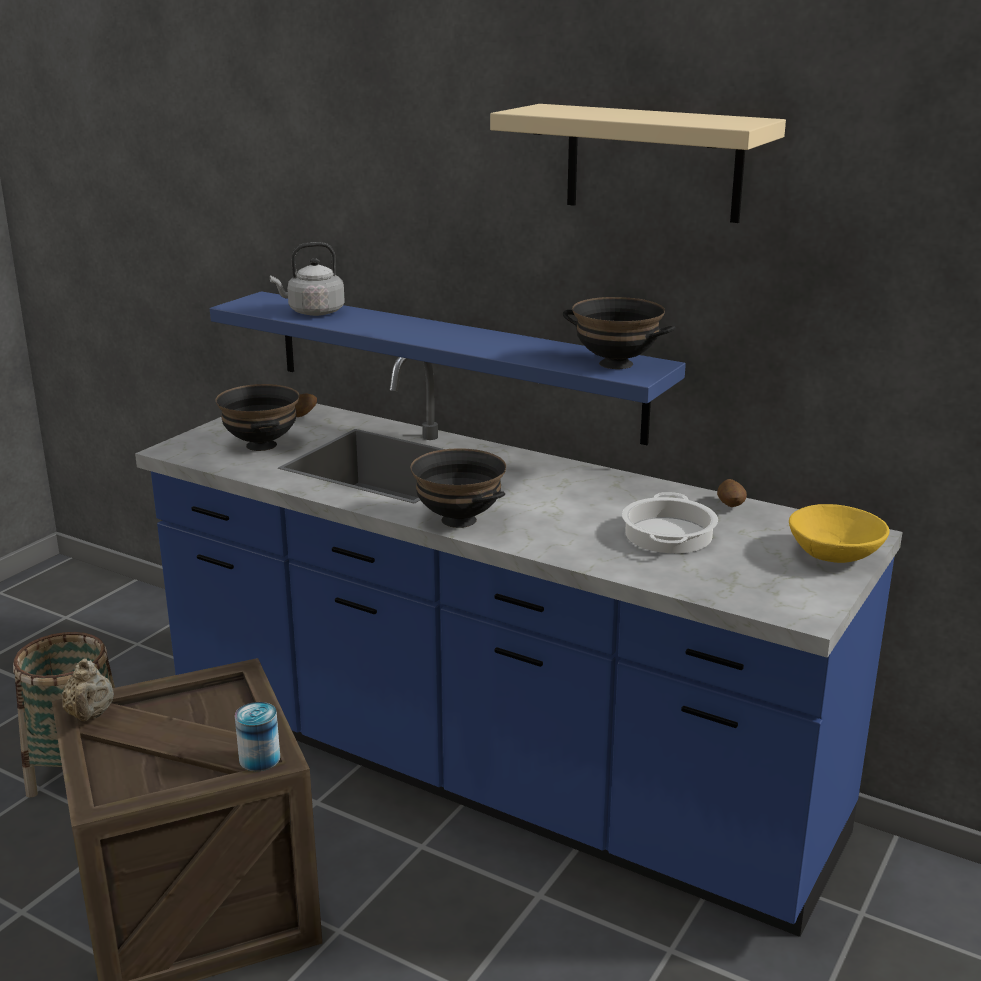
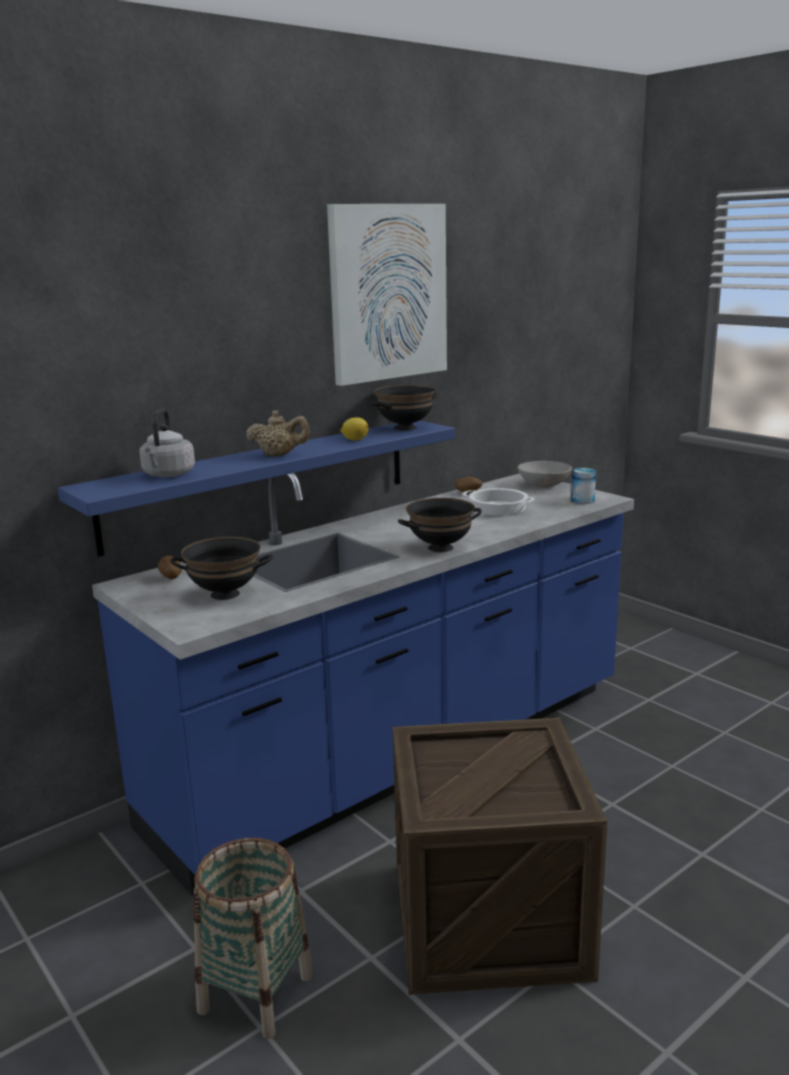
camera: 70 degrees left, 5 degrees down
beige teapot [62,658,114,721] -> beige teapot moved to [246,410,310,457]
can [235,702,280,771] -> can moved to [571,468,596,504]
beige shelf [490,104,786,223] -> picture [327,204,447,386]
yellow bowl [789,504,889,563] -> grey bowl [517,461,572,488]
none -> lemon [341,417,369,440]

